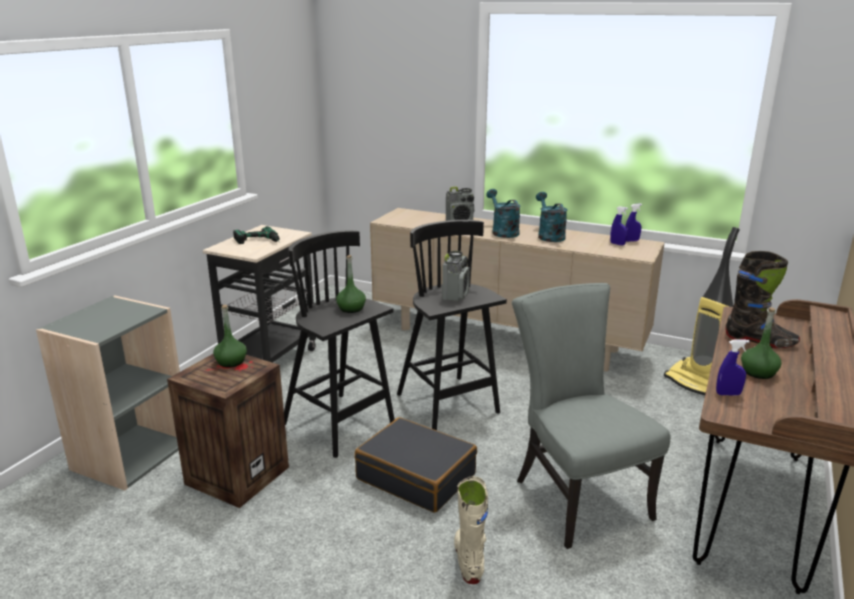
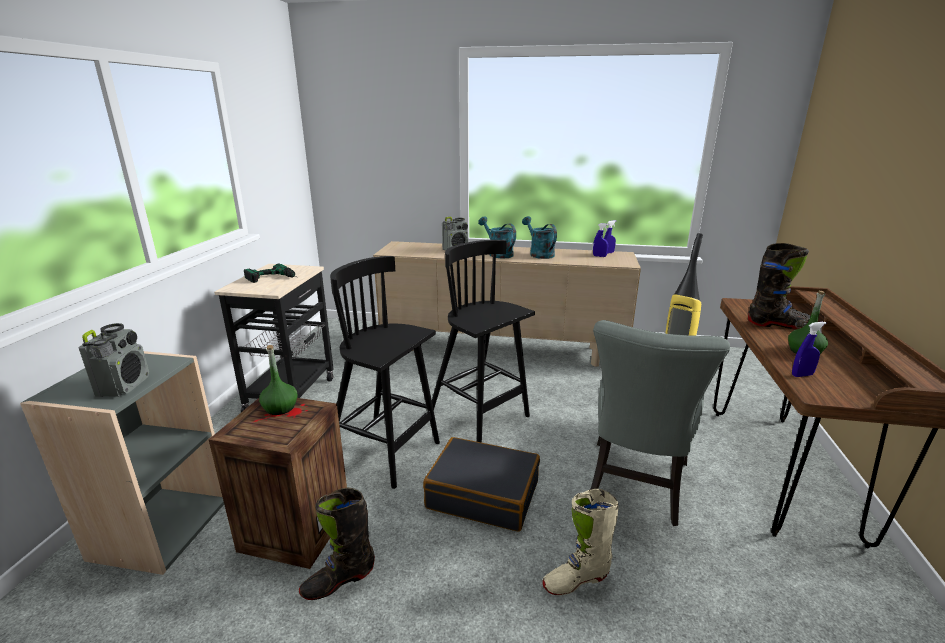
camera: 15 degrees left, 0 degrees up
green bottle [336,255,366,313] -> none
radio [442,251,470,301] -> radio moved to [79,323,149,397]
beige boot [454,476,488,584] -> beige boot turned 90 degrees counterclockwise [542,489,618,595]
grey chair [512,283,670,549] -> grey chair turned 120 degrees counterclockwise [590,320,730,526]
none -> black boot [299,488,375,600]

